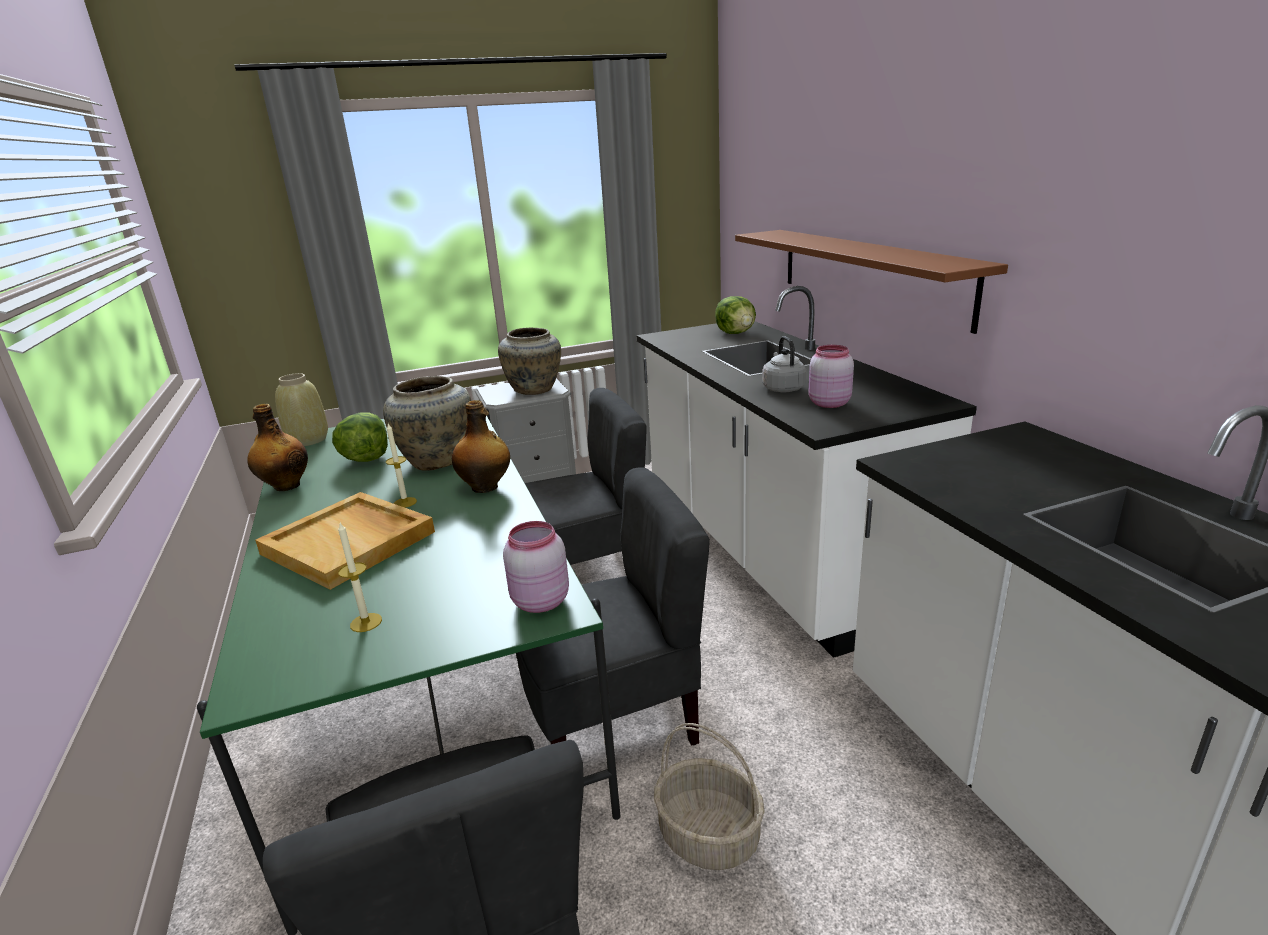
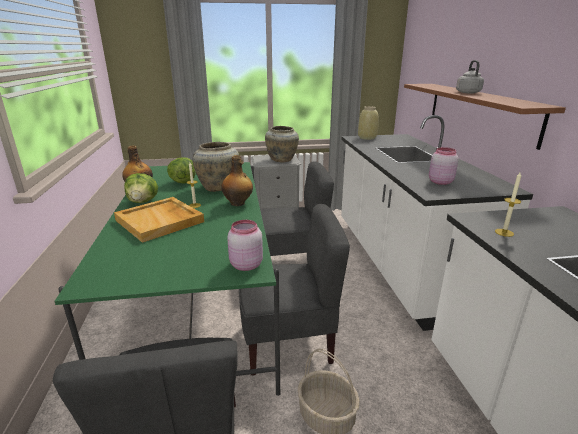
camera: 10 degrees right, 0 degrees up
beige vase [275,373,328,446] -> beige vase moved to [358,106,379,140]
candle [338,523,382,632] -> candle moved to [495,172,521,237]
lettuce [715,296,756,334] -> lettuce moved to [124,173,158,203]
grey kettle [762,336,806,392] -> grey kettle moved to [456,60,484,93]

